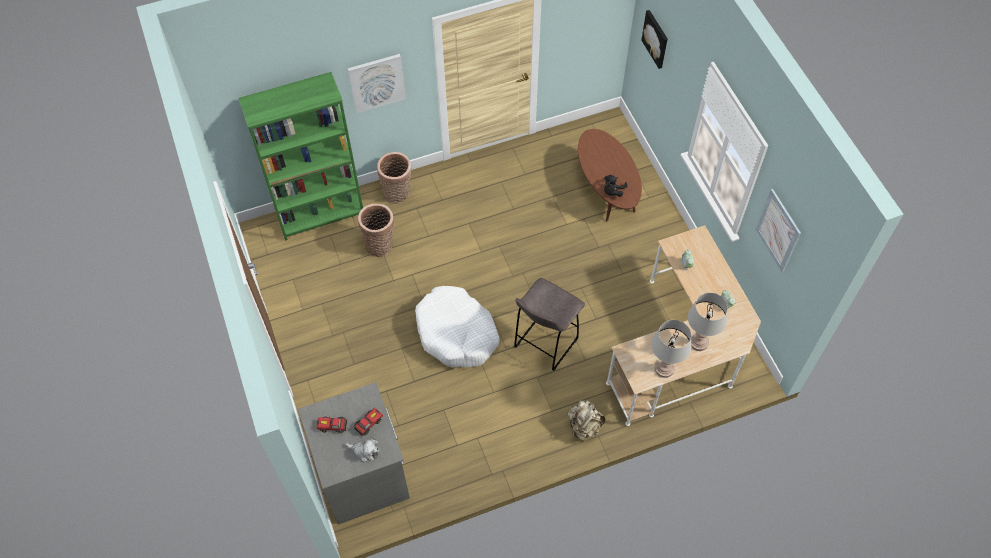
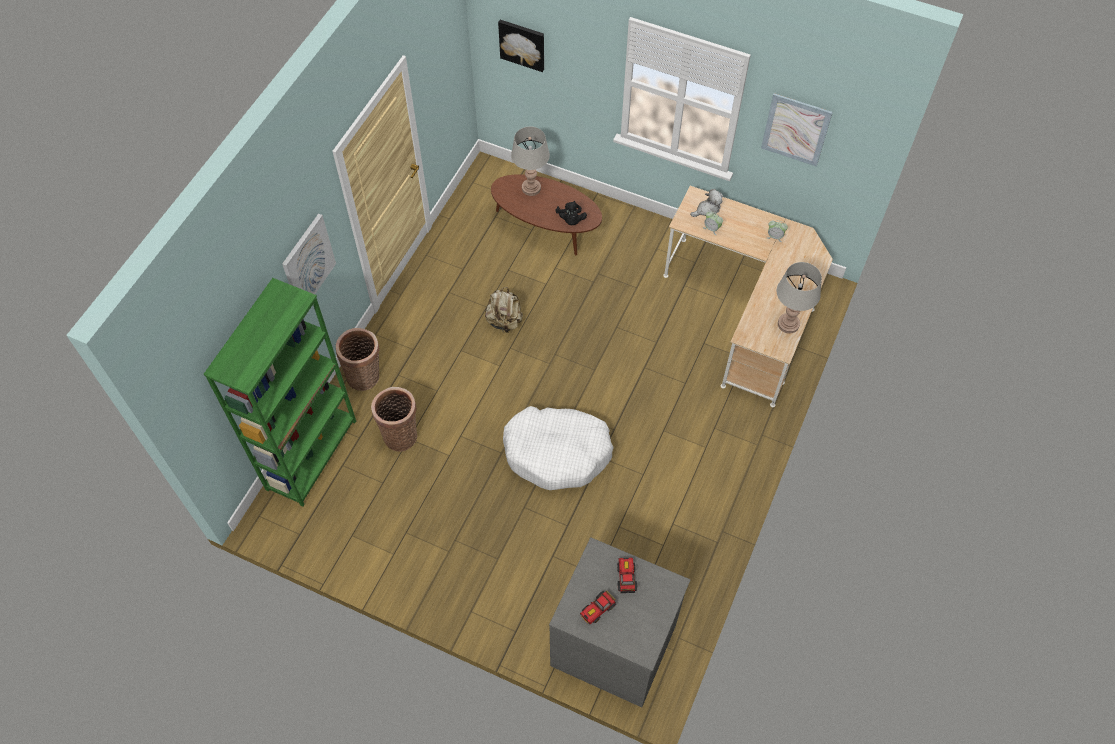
camera: 45 degrees left, 0 degrees up
plush toy [345,437,379,462] -> plush toy moved to [690,189,723,217]
grey stool [514,278,585,371] -> none
beige backpack [568,400,605,440] -> beige backpack moved to [485,287,523,333]
grey table lamp [688,293,728,351] -> grey table lamp moved to [511,127,550,196]

